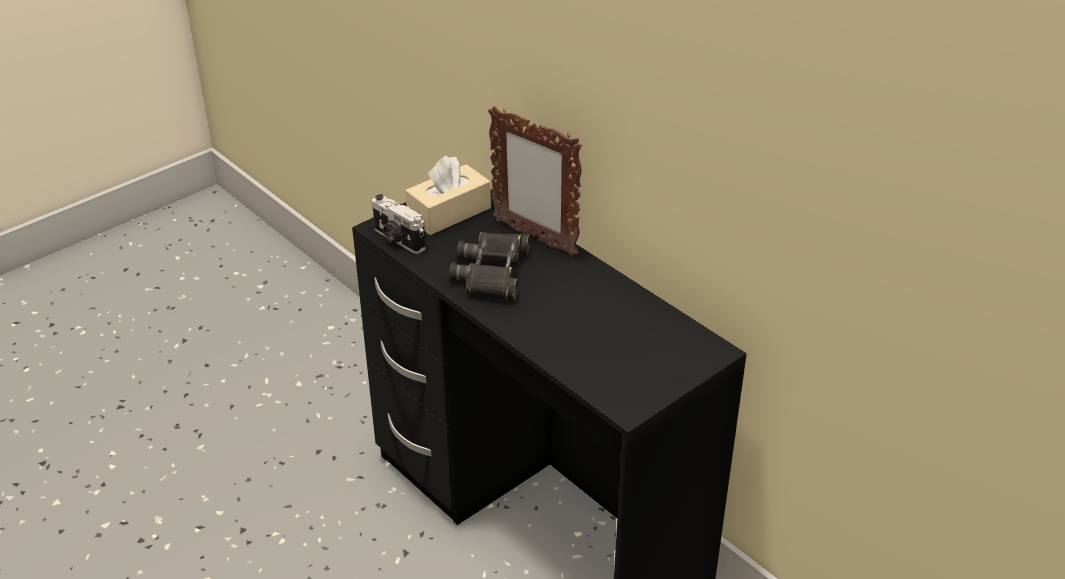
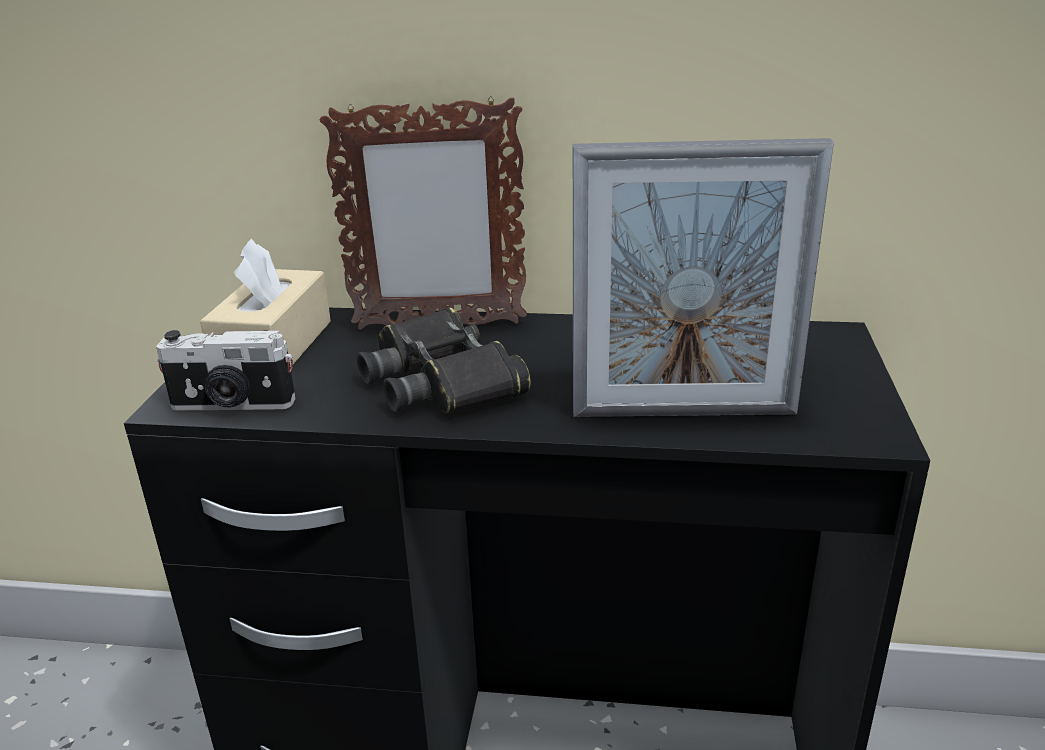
camera: 40 degrees left, 10 degrees down
none -> picture frame [573,138,834,417]

